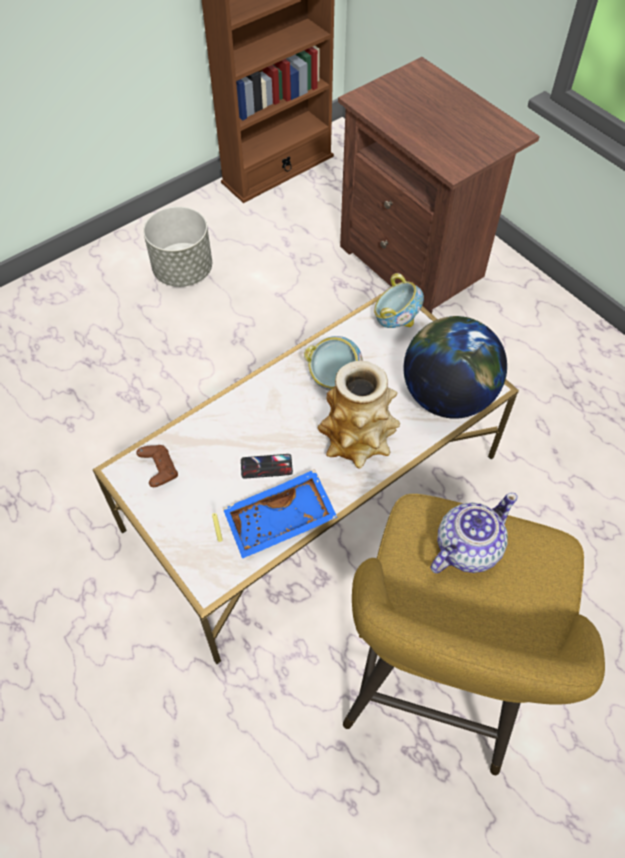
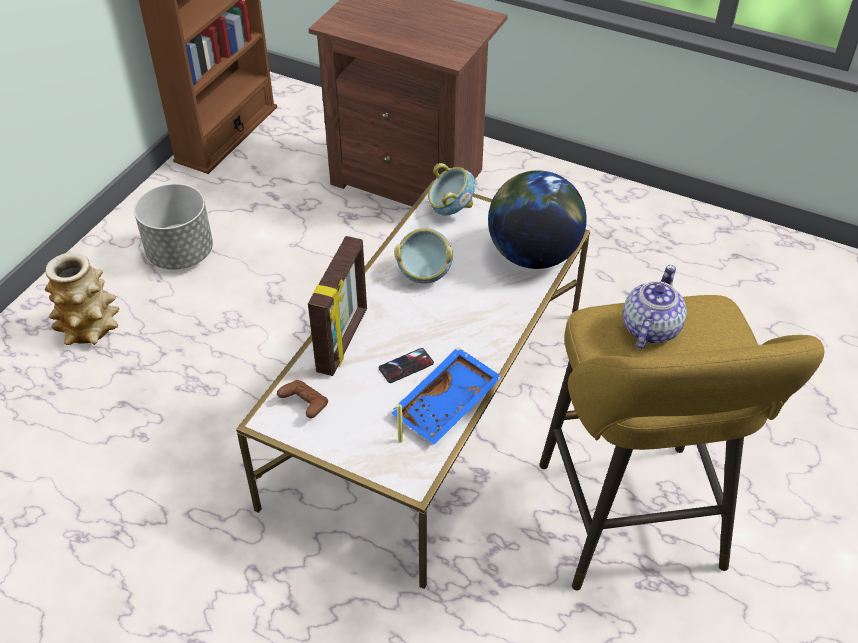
camera: 25 degrees left, 10 degrees down
vase [318,361,400,469] -> vase moved to [45,253,119,345]
none -> picture frame [308,236,367,376]

